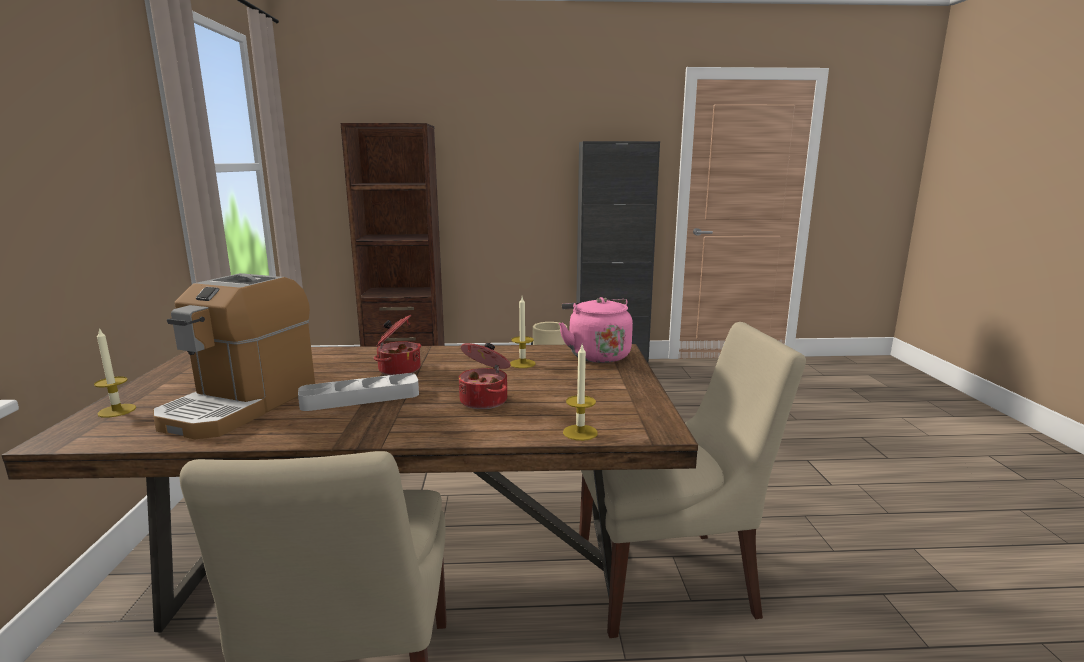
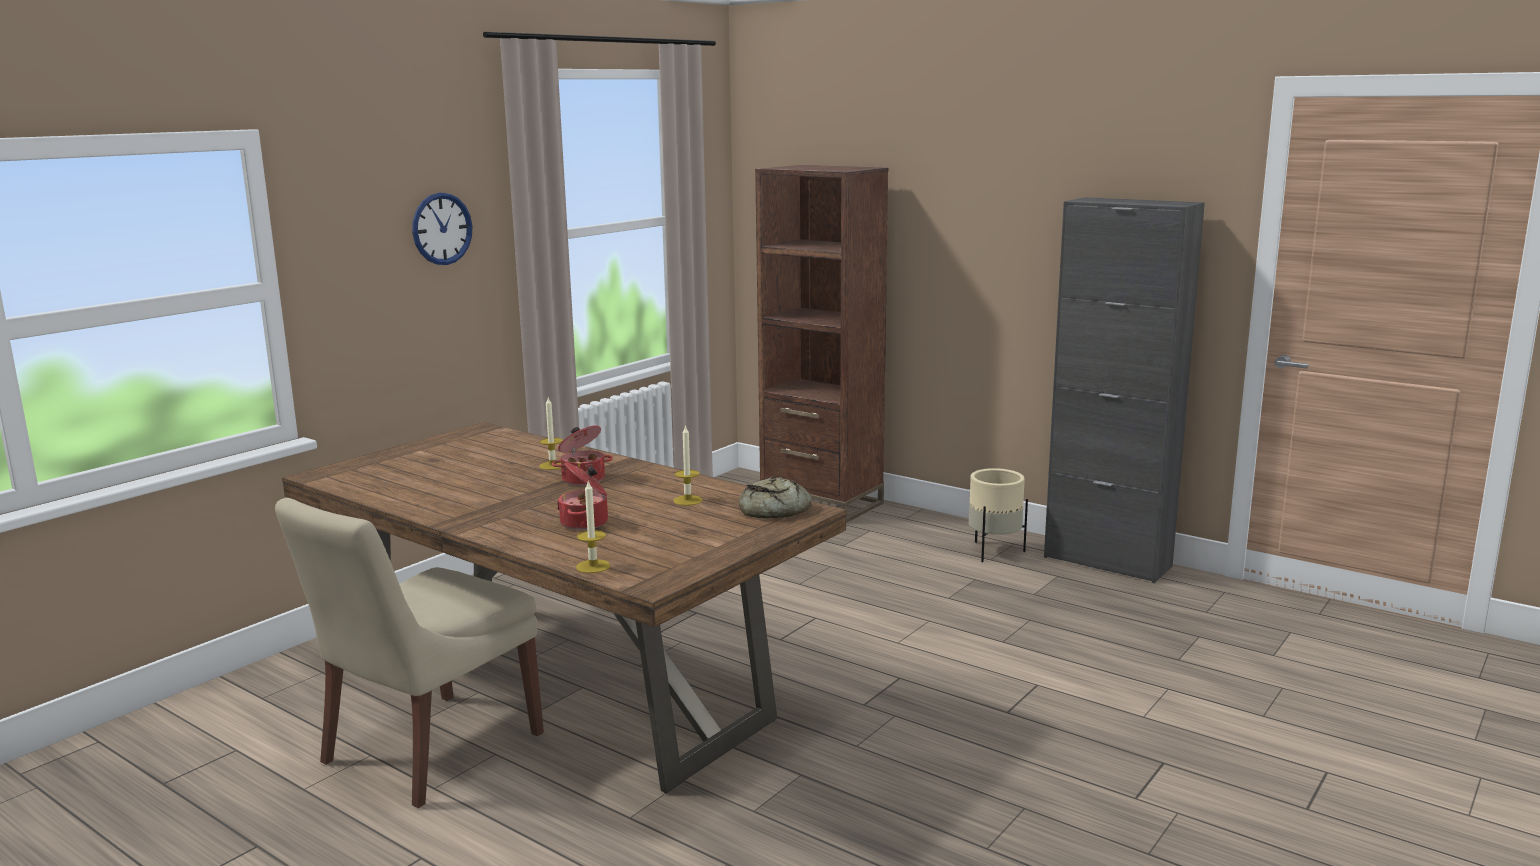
camera: 40 degrees right, 0 degrees up
candle [94,328,136,418] -> candle moved to [539,398,563,470]
coffee machine [153,273,315,439] -> none
grey tray [298,373,419,411] -> none
pink kettle [559,297,633,363] -> bread [739,476,812,518]
beige chair [579,322,806,638] -> none
none -> wall clock [412,193,472,265]

